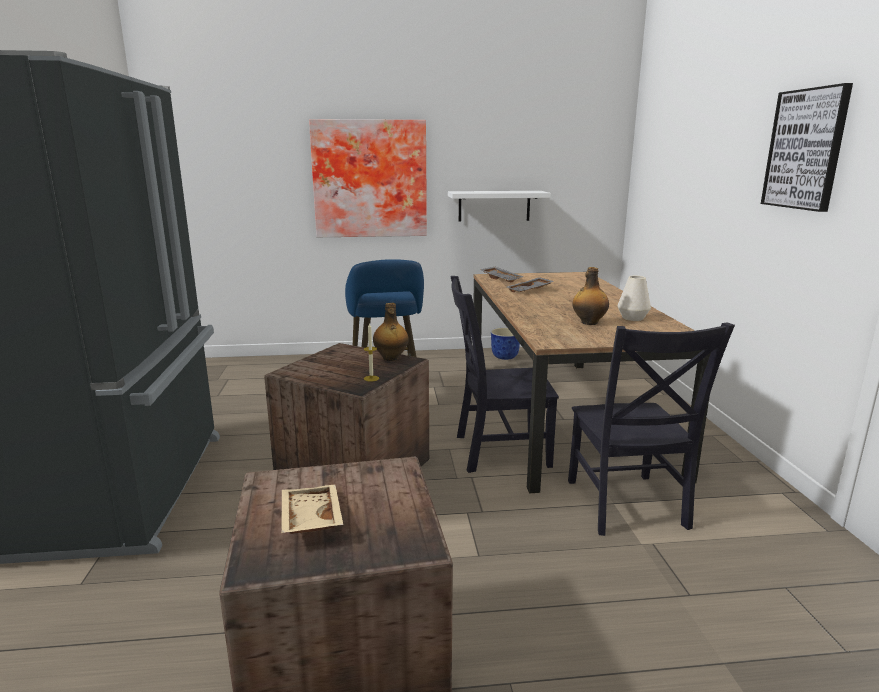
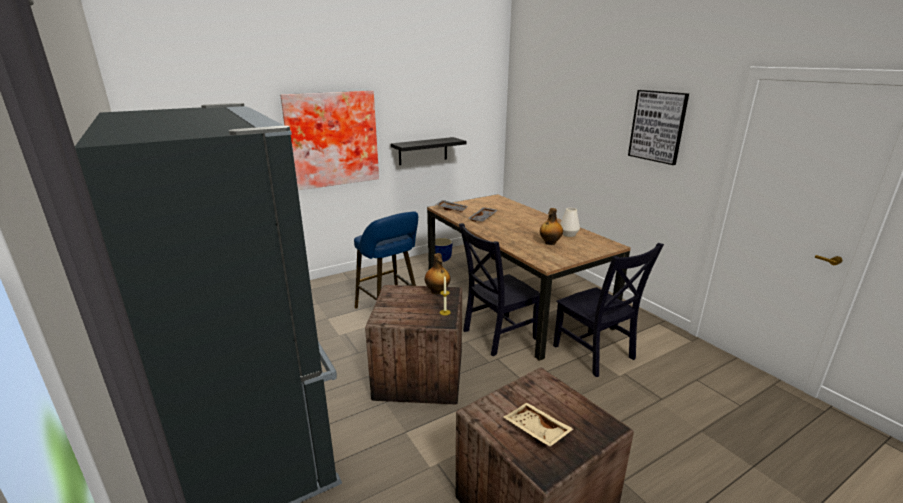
camera: 25 degrees left, 5 degrees up
white shelf [448,191,551,222] -> black shelf [391,137,466,165]

